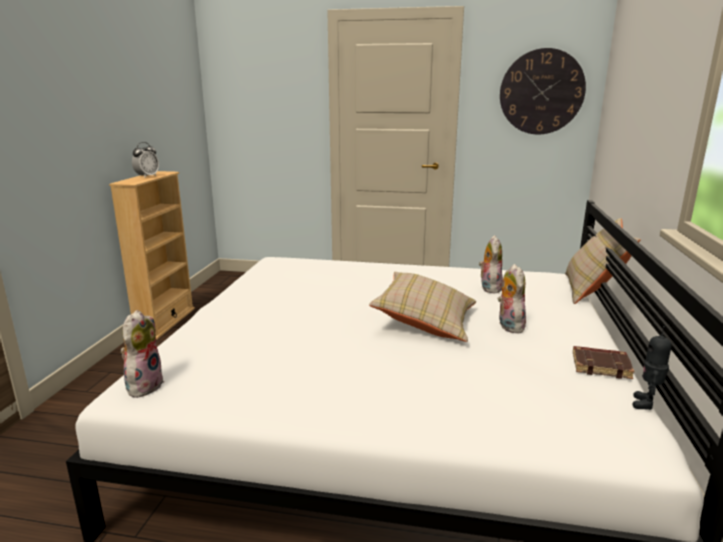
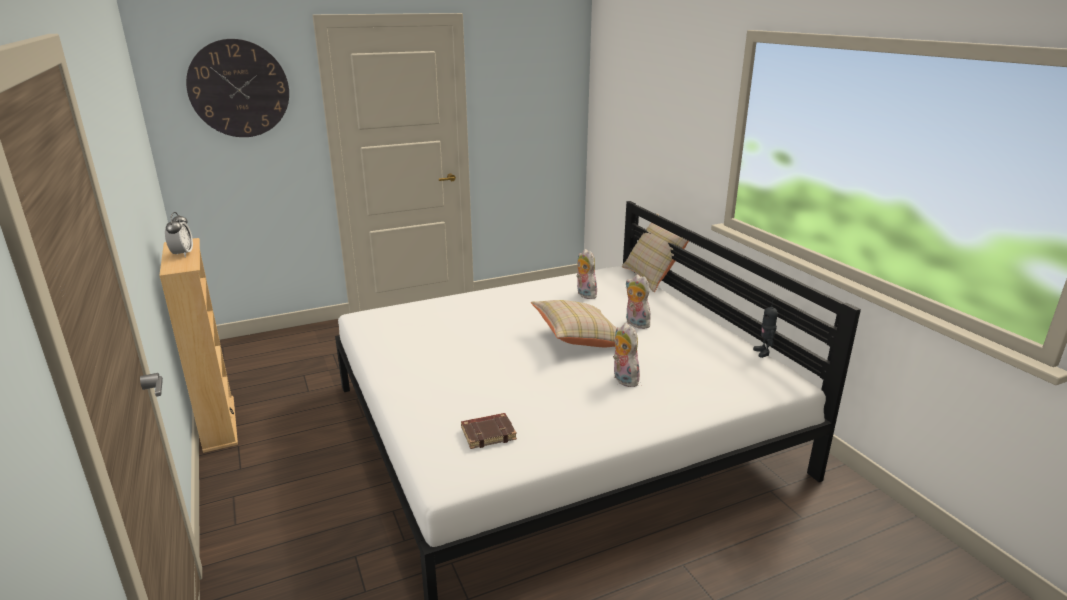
camera: 35 degrees left, 5 degrees up
plush toy [120,310,165,398] -> plush toy moved to [613,323,641,387]
wall clock [500,48,586,134] -> wall clock moved to [186,39,289,137]
brown book [573,346,635,379] -> brown book moved to [461,413,517,449]

